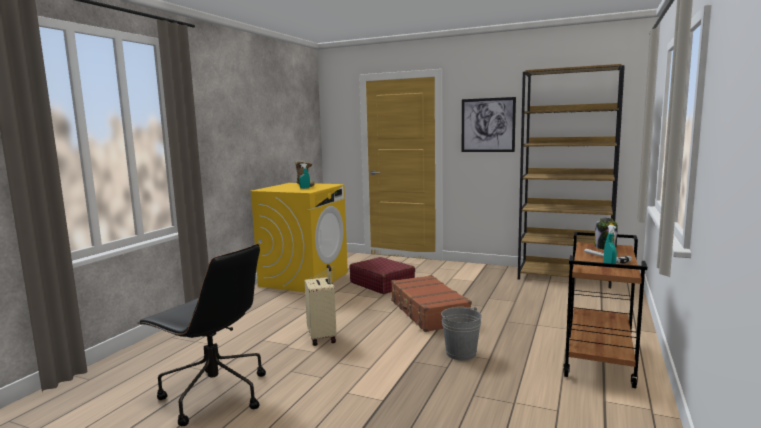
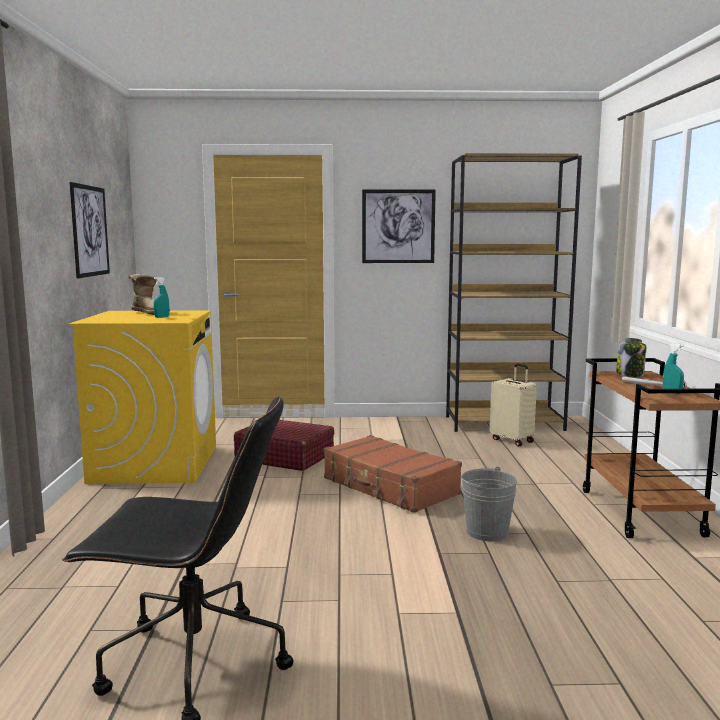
camera: 25 degrees left, 0 degrees up
beige suitcase [305,264,337,346] -> beige suitcase moved to [490,363,537,446]
none -> picture [70,182,110,278]

